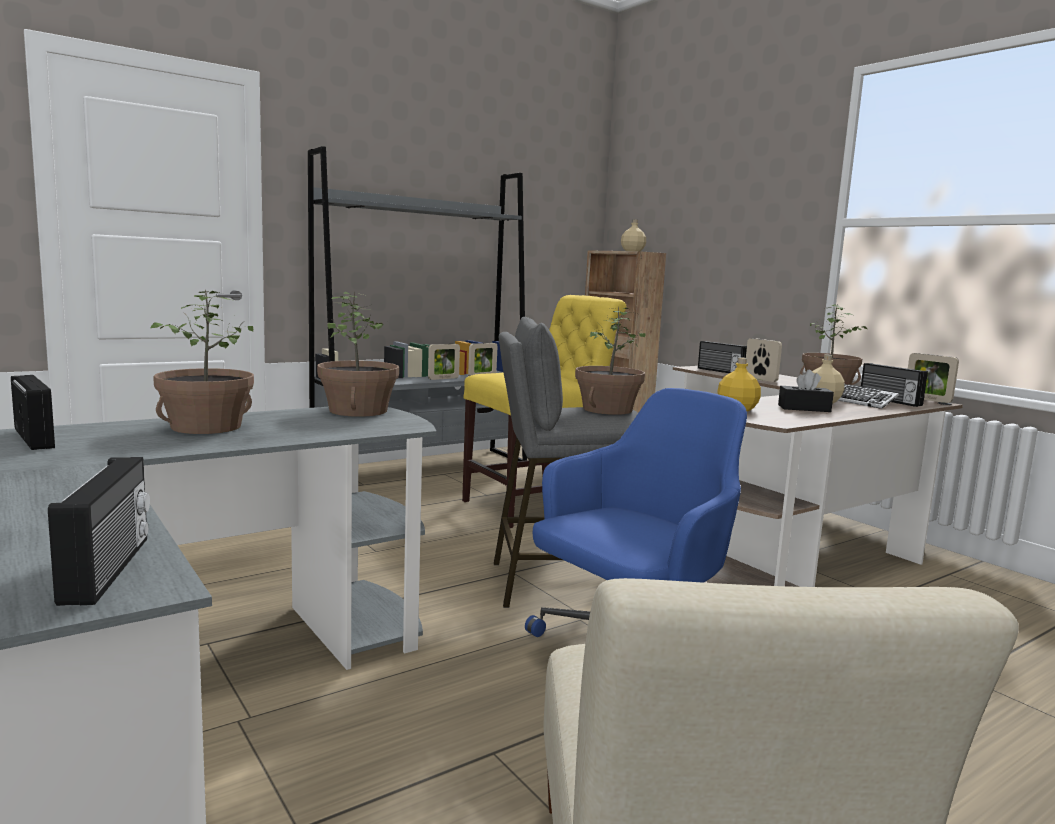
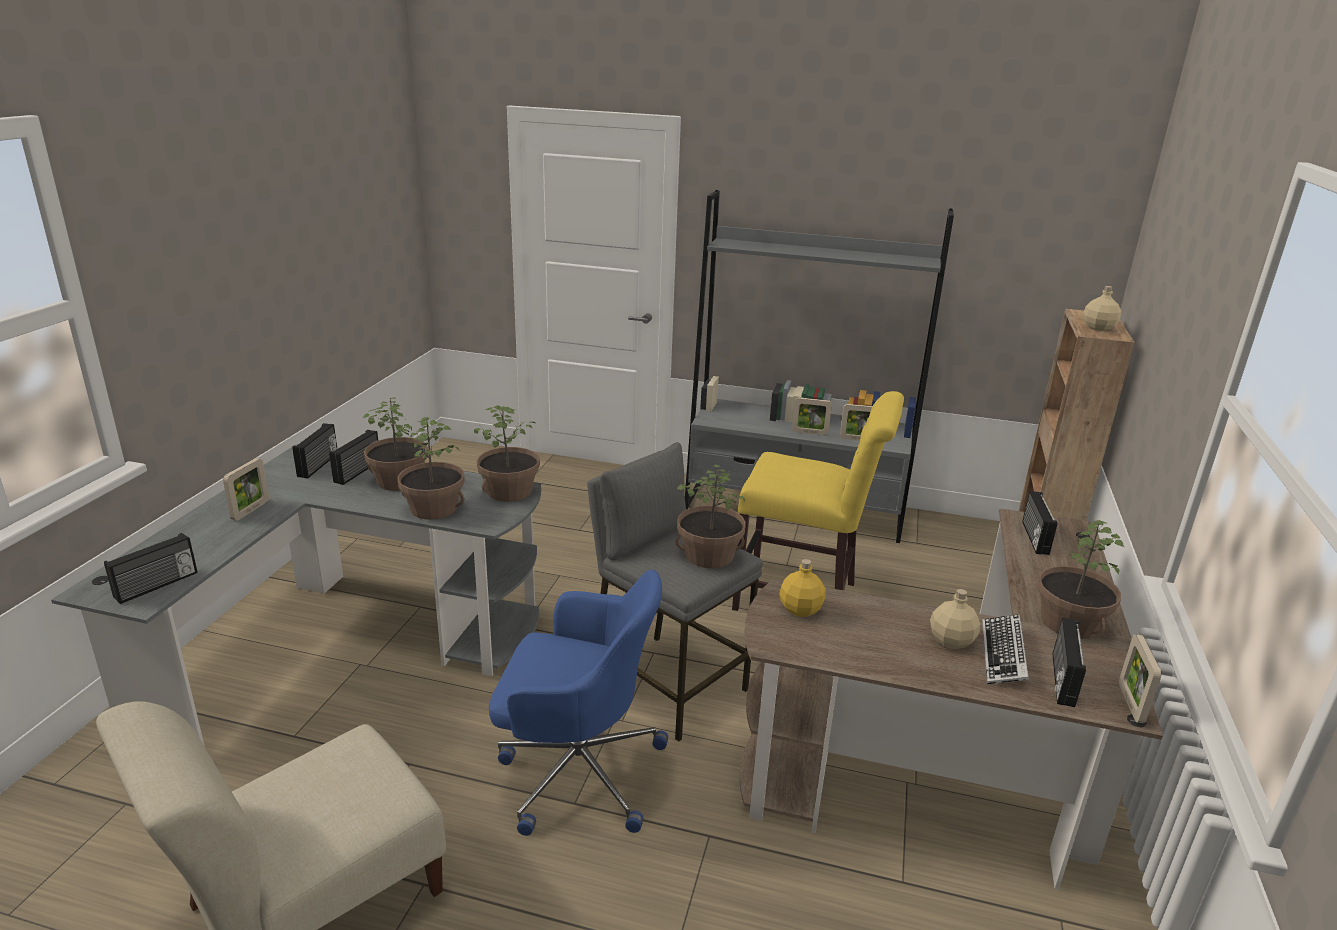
camera: 50 degrees right, 15 degrees up
picture frame [746,338,782,382] -> picture frame moved to [223,458,269,520]
black tissue box [778,370,834,412] -> none
none -> radio [329,430,378,485]
none -> potted plant [398,417,465,520]

